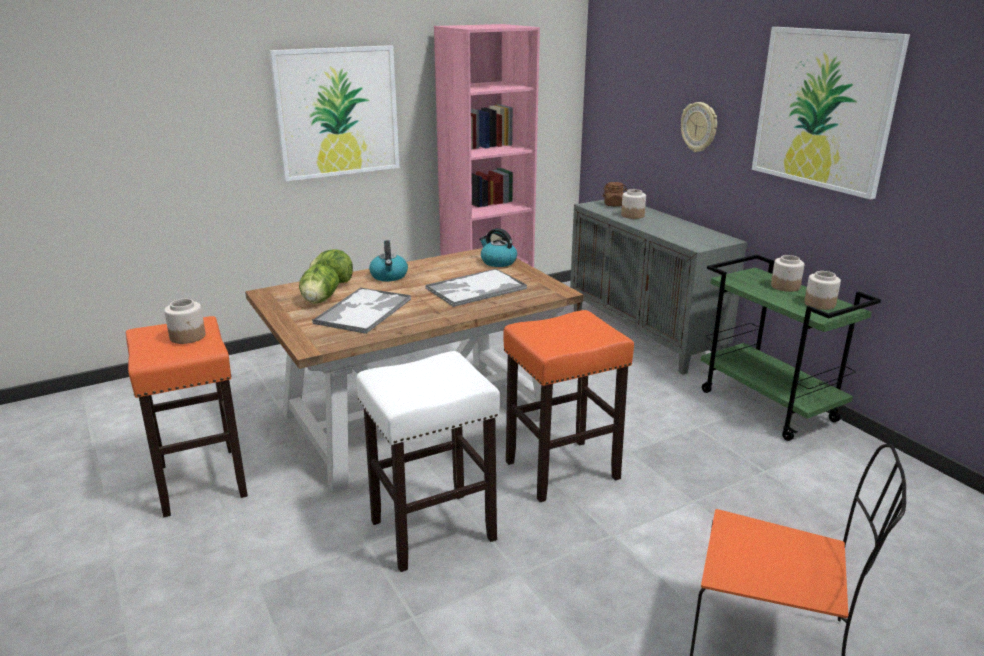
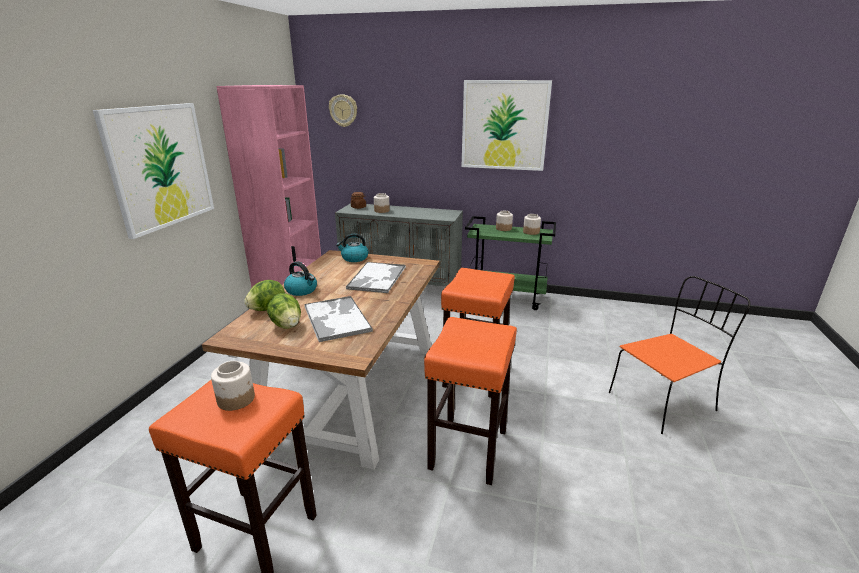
camera: 45 degrees left, 0 degrees up
white stool [356,351,500,572] -> orange stool [424,317,517,485]
wall clock [681,102,717,152] -> wall clock moved to [329,94,357,127]

